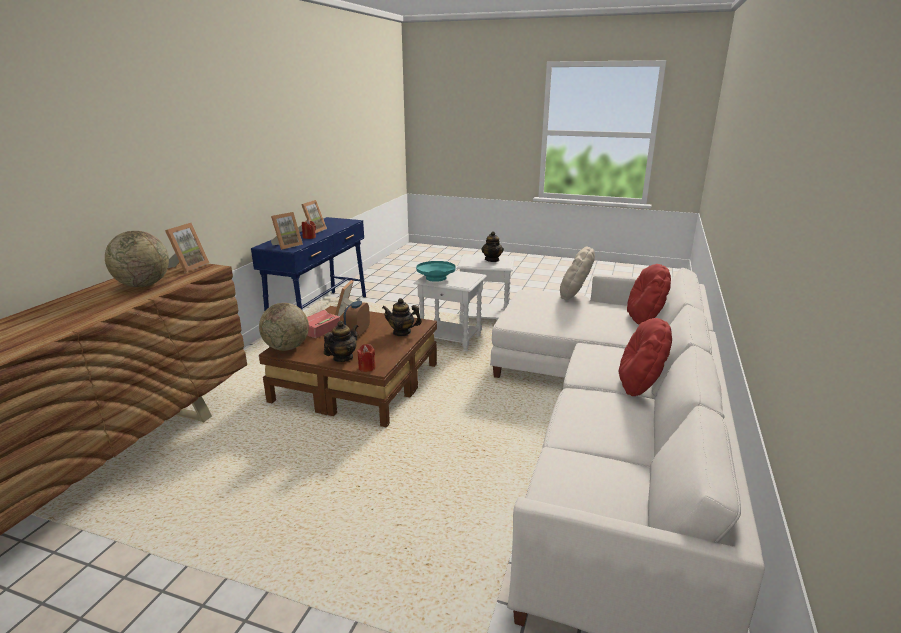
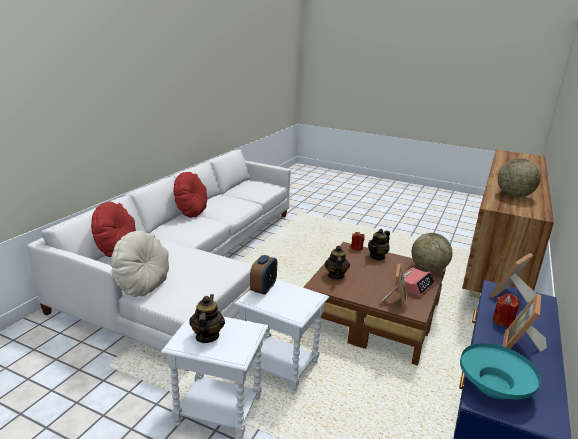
camera: 175 degrees left, 0 degrees up
picture frame [165,223,209,272] -> none
alarm clock [344,301,370,337] -> alarm clock moved to [250,255,277,295]
teapot [382,298,422,336] -> teapot turned 105 degrees counterclockwise [325,246,350,280]
turquoise bowl [416,261,456,282] -> turquoise bowl moved to [460,343,541,399]

